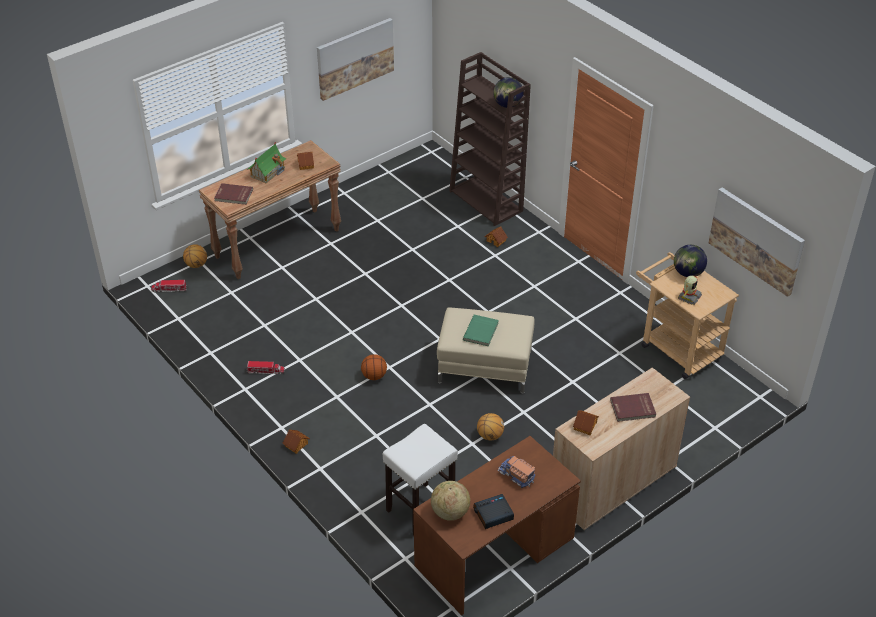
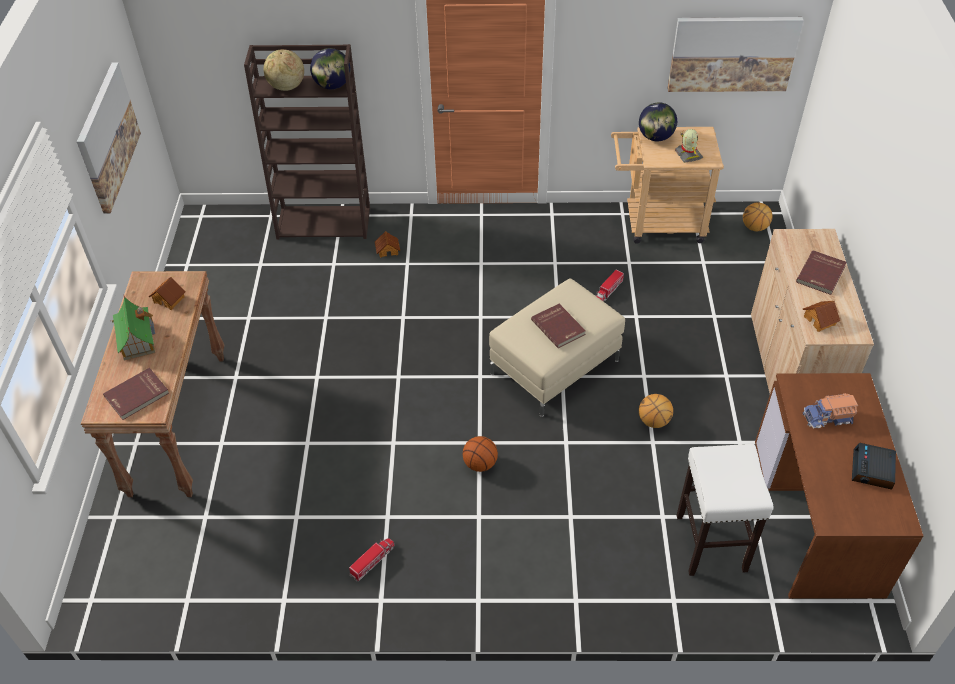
camera: 50 degrees left, 5 degrees up
toy truck [151,280,187,292] -> toy truck moved to [596,270,624,302]
basketball [183,244,207,268] -> basketball moved to [743,202,773,231]
toy house [282,429,310,454] -> none
globe [431,481,470,521] -> globe moved to [263,49,304,91]
green book [463,315,499,346] -> red book [531,304,586,348]

